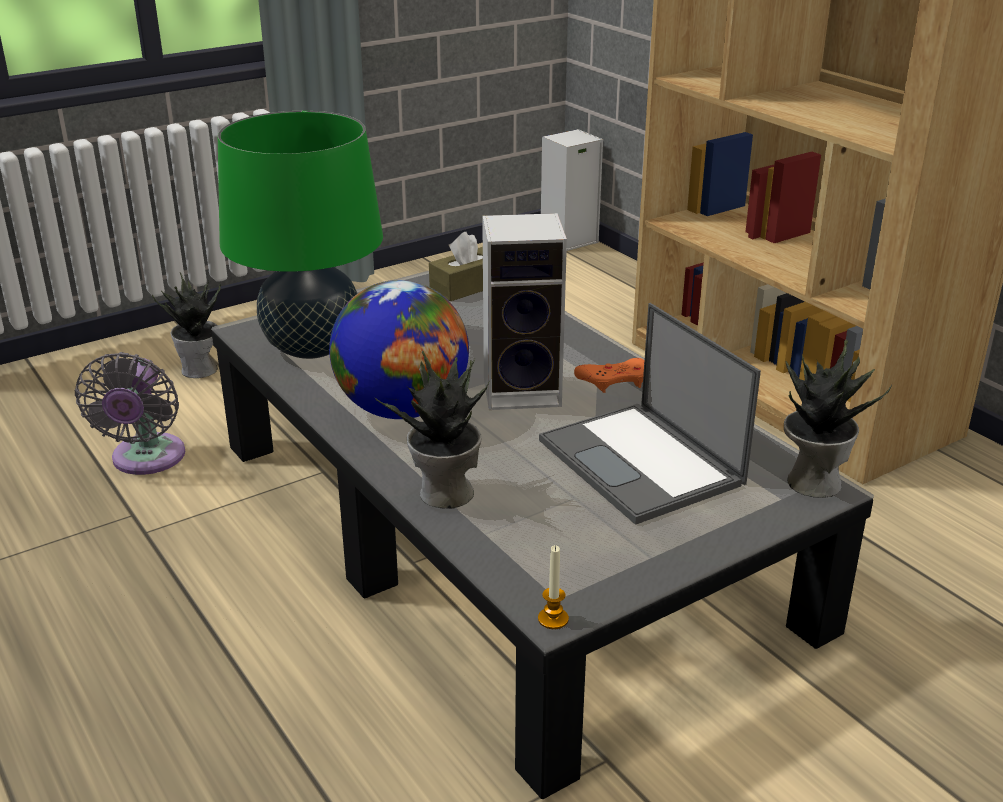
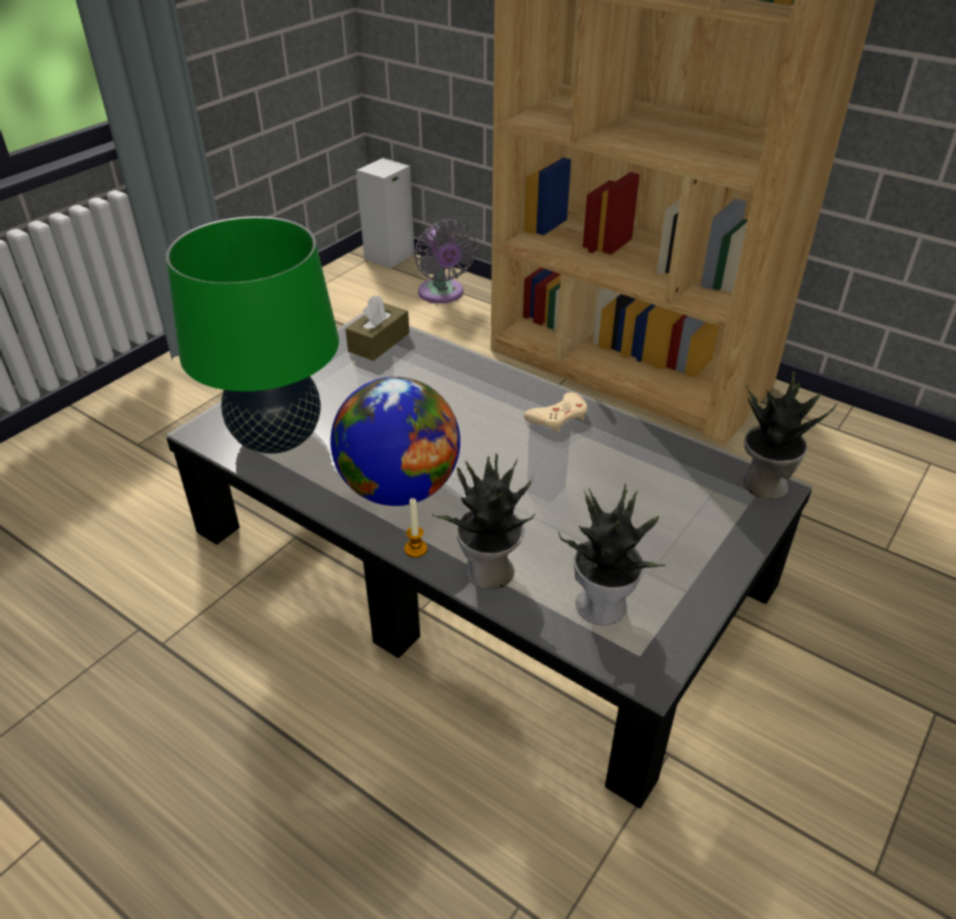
camera: 20 degrees left, 10 degrees up
grey fan [75,352,185,475] -> grey fan moved to [414,219,477,303]
potted plant [152,273,221,378] -> potted plant moved to [558,484,667,625]
speaker [482,213,567,410] -> none
candle [538,545,569,629] -> candle moved to [404,498,427,558]
laptop [539,303,761,525] -> none
orange game controller [574,358,644,393] -> beige game controller [524,392,588,432]

